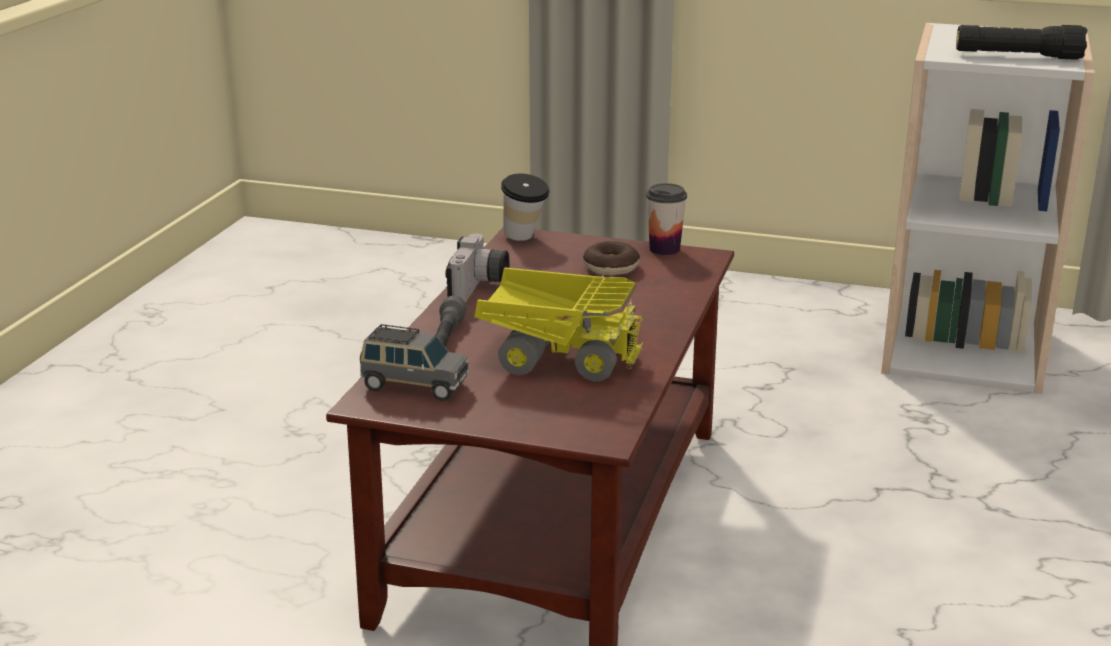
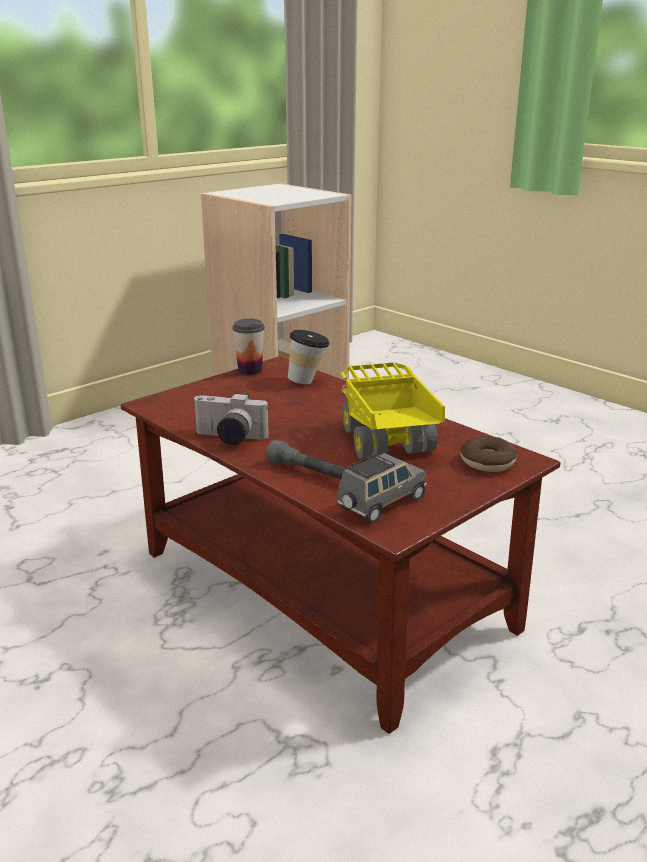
camera: 60 degrees left, 0 degrees up
camera [445,234,510,302] -> camera turned 150 degrees clockwise [192,393,269,445]
toy truck [474,267,643,382] -> toy truck turned 60 degrees counterclockwise [341,363,445,459]
cup [501,174,550,241] -> cup moved to [288,330,329,384]
donut [583,241,640,275] -> donut moved to [460,436,517,472]
black flashlight [956,25,1088,60] -> none

